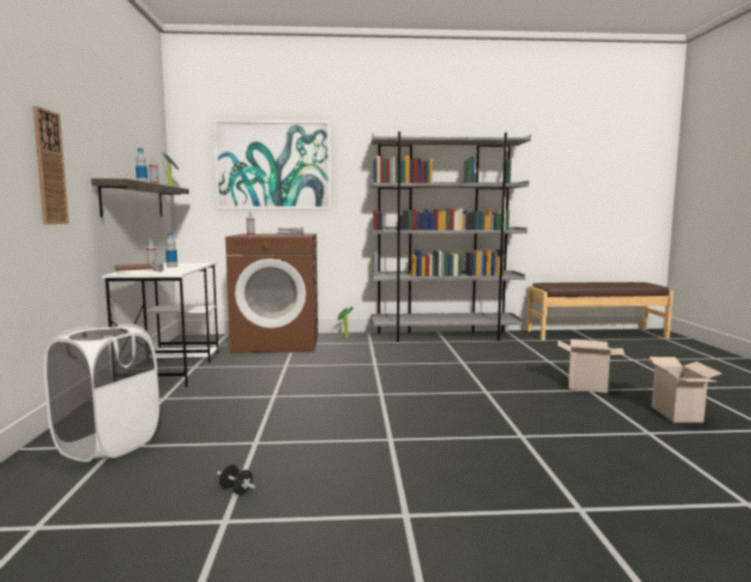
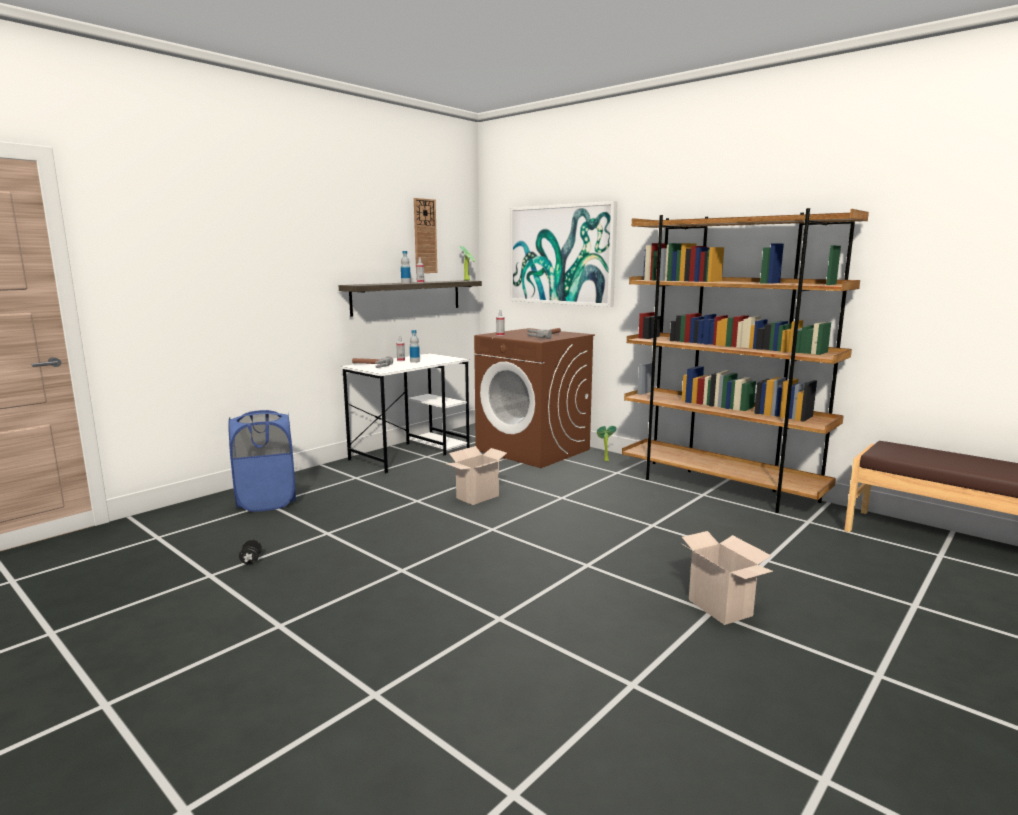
camera: 45 degrees right, 5 degrees up
wall clock [33,106,69,224] -> wall clock moved to [414,198,437,273]
white laundry basket [44,324,159,462] -> blue laundry basket [228,410,296,512]
grey bookcase [371,131,531,342] -> brown bookcase [622,208,869,513]
cardboard box [644,357,723,423] -> cardboard box moved to [447,446,507,505]

